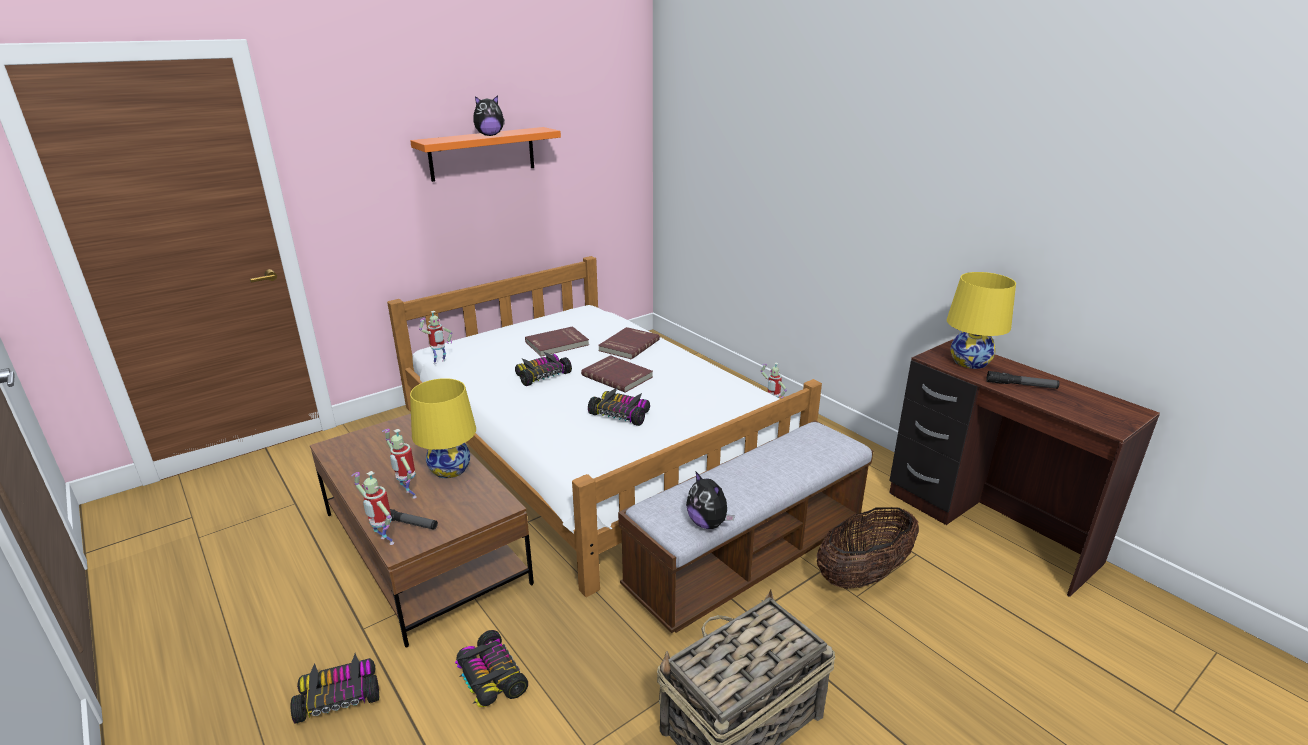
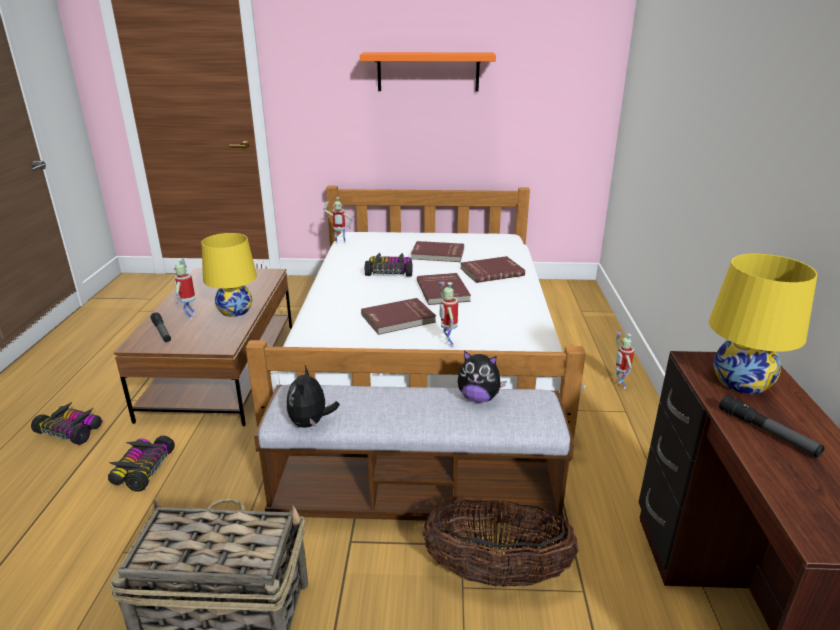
camera: 40 degrees right, 0 degrees up
toy robot [351,471,394,545] -> toy robot moved to [439,281,458,348]
plush toy [473,95,505,136] -> plush toy moved to [458,351,507,403]
toy car [588,387,650,426] -> red book [361,298,436,335]

